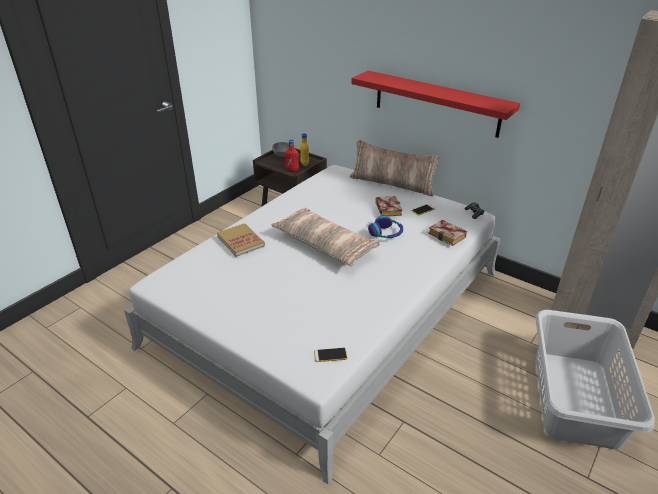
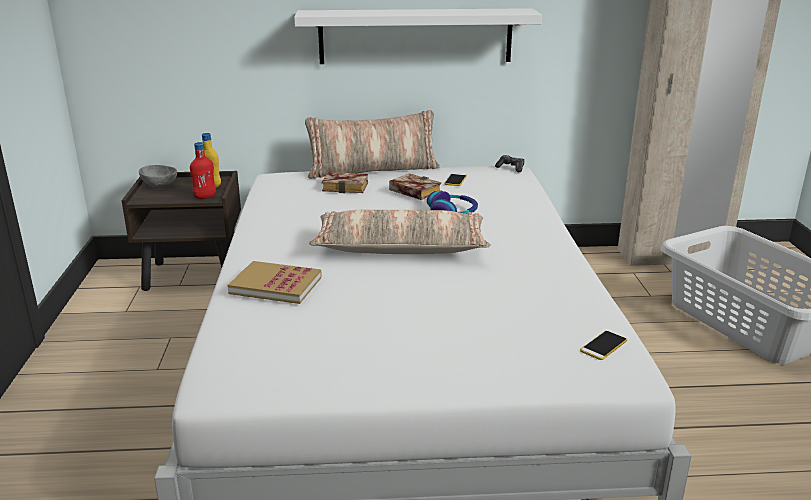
camera: 40 degrees left, 10 degrees down
red shelf [351,71,520,138] -> white shelf [294,8,542,64]
book [428,220,467,246] -> book moved to [322,172,368,193]

